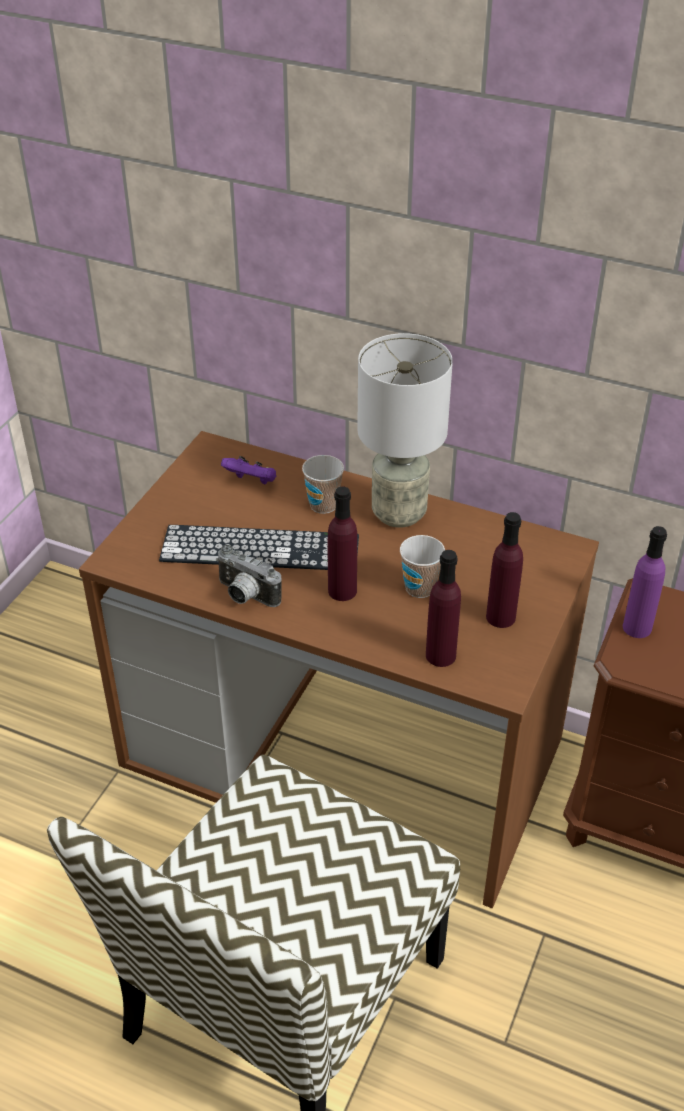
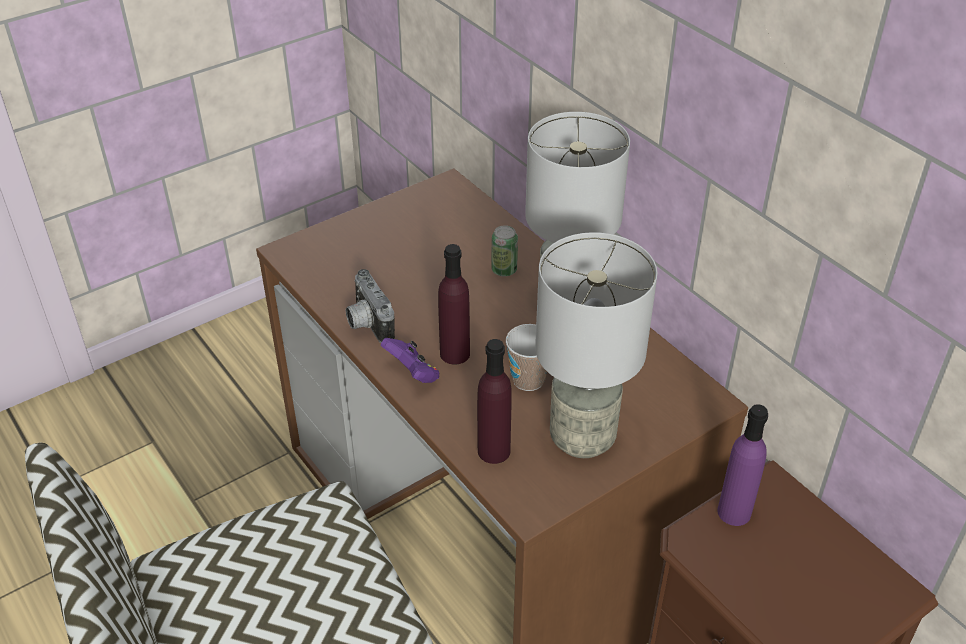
camera: 30 degrees right, 0 degrees up
keyboard [159,525,359,570] -> none
purple game controller [221,456,276,484] -> purple game controller moved to [381,338,439,383]
cup [302,455,344,514] -> can [491,225,518,276]
purple bottle [486,512,523,628] -> grey table lamp [535,232,657,458]

